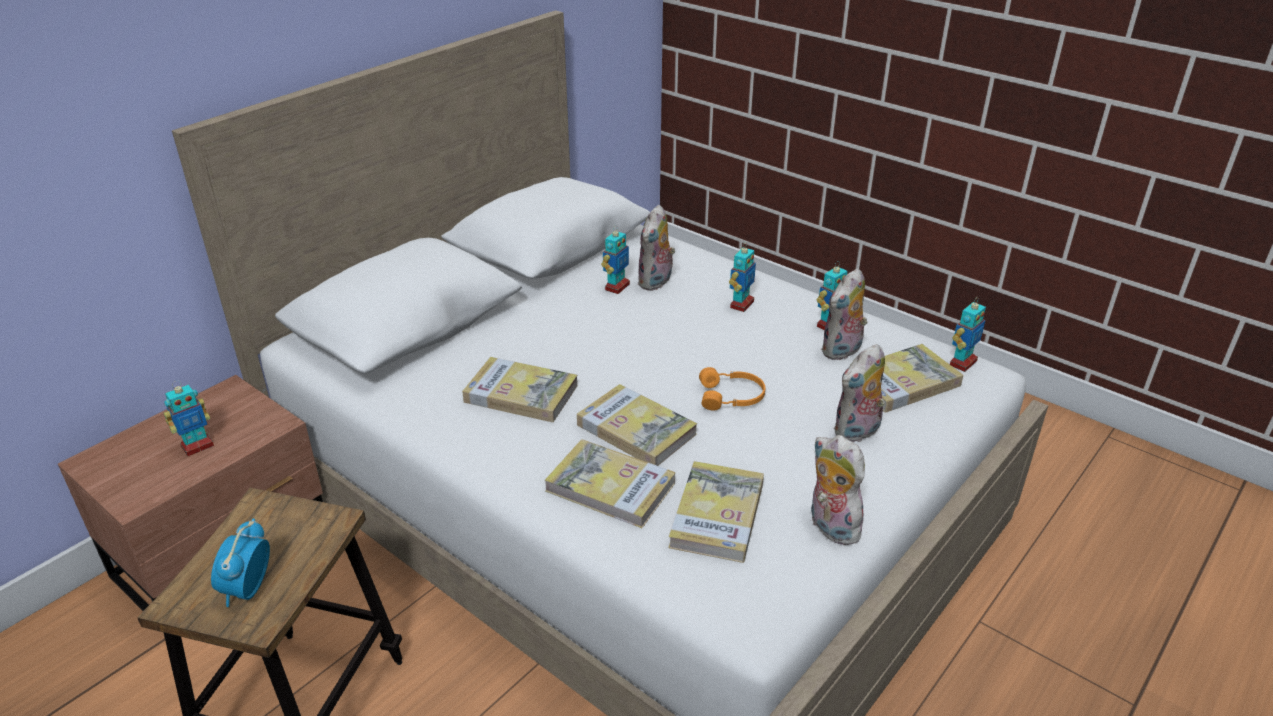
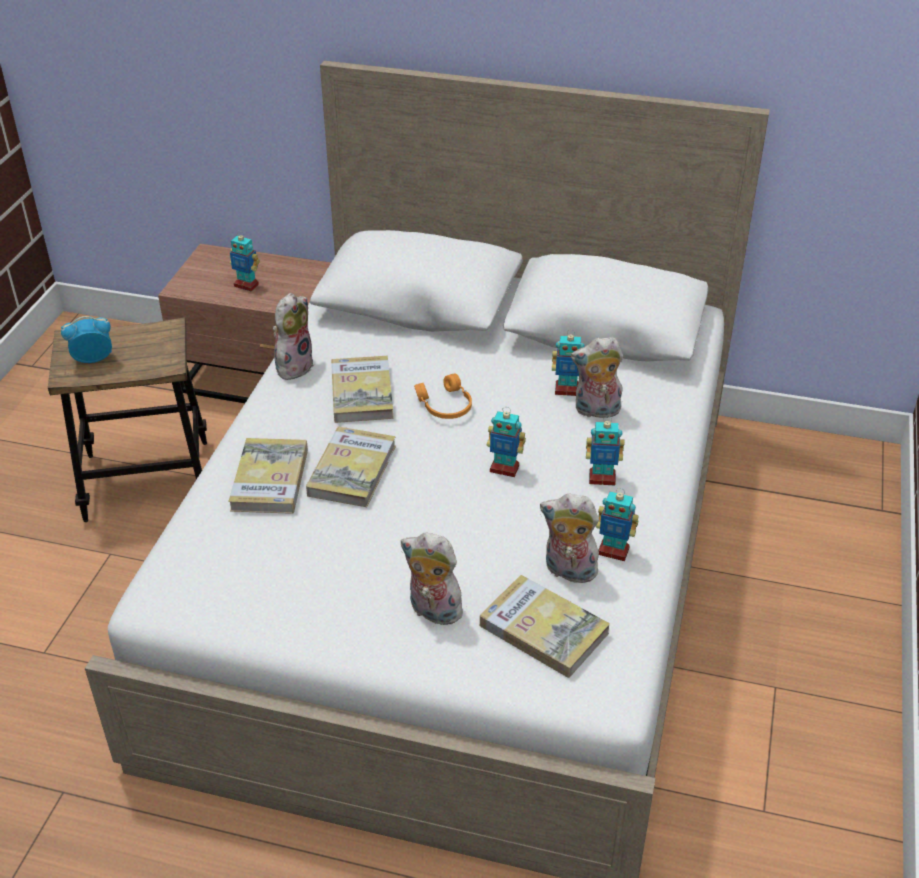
camera: 65 degrees right, 5 degrees up
book [668,461,764,563] -> none
orange headphones [699,367,765,411] -> orange headphones moved to [414,373,472,419]
plush toy [811,435,868,545] -> plush toy moved to [273,293,314,380]
toy robot [950,299,986,372] -> toy robot moved to [487,407,526,477]

